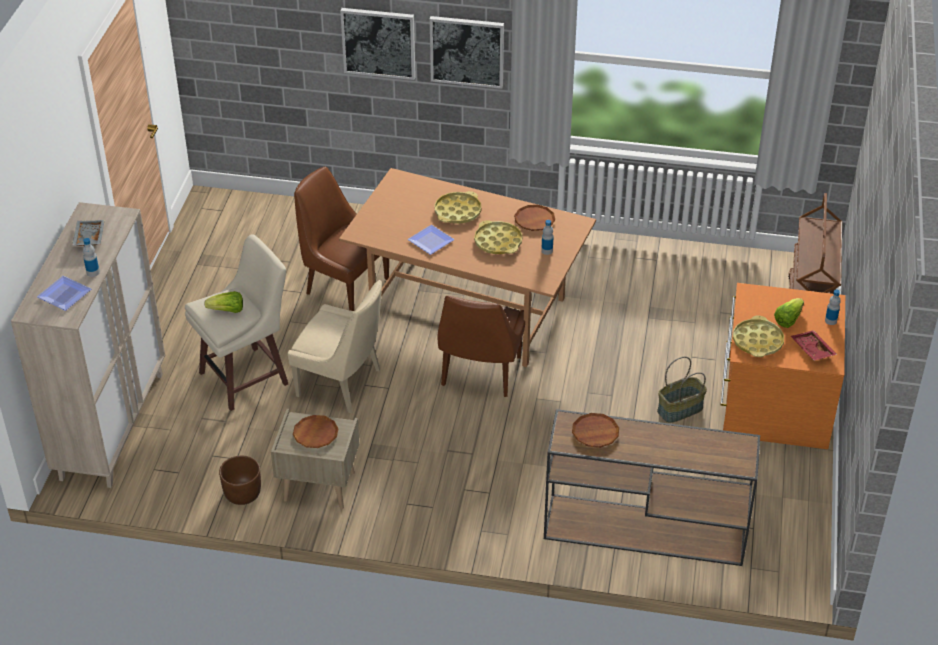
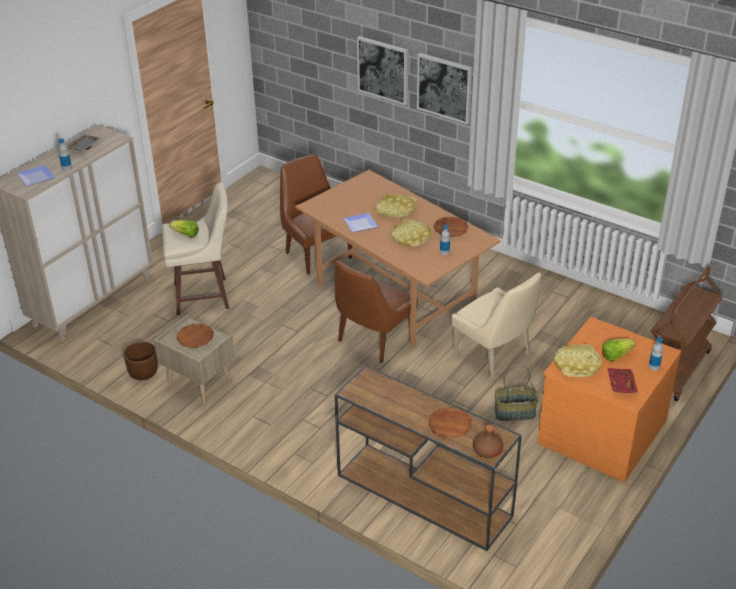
camera: 25 degrees right, 5 degrees down
beige chair [288,280,382,413] -> beige chair moved to [452,272,541,379]
brown plate [572,413,619,448] -> brown plate moved to [429,408,472,438]
none -> brown bottle [473,425,503,458]

